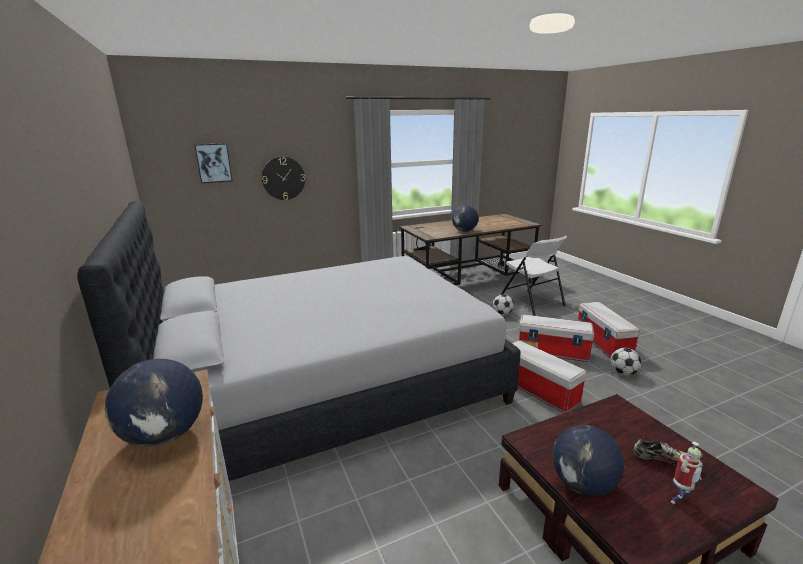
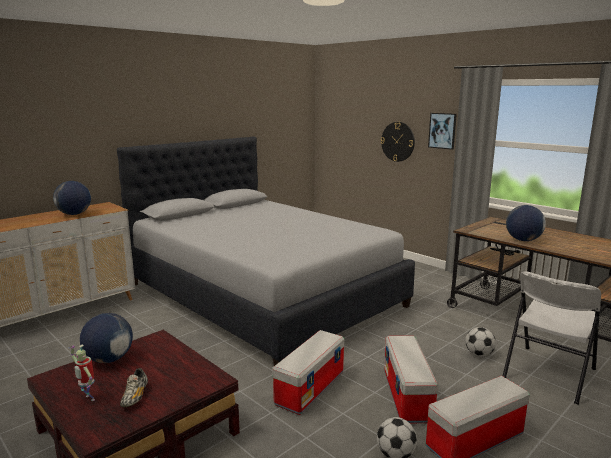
camera: 70 degrees right, 5 degrees down
picture [194,143,233,183] -> picture moved to [428,113,457,150]

